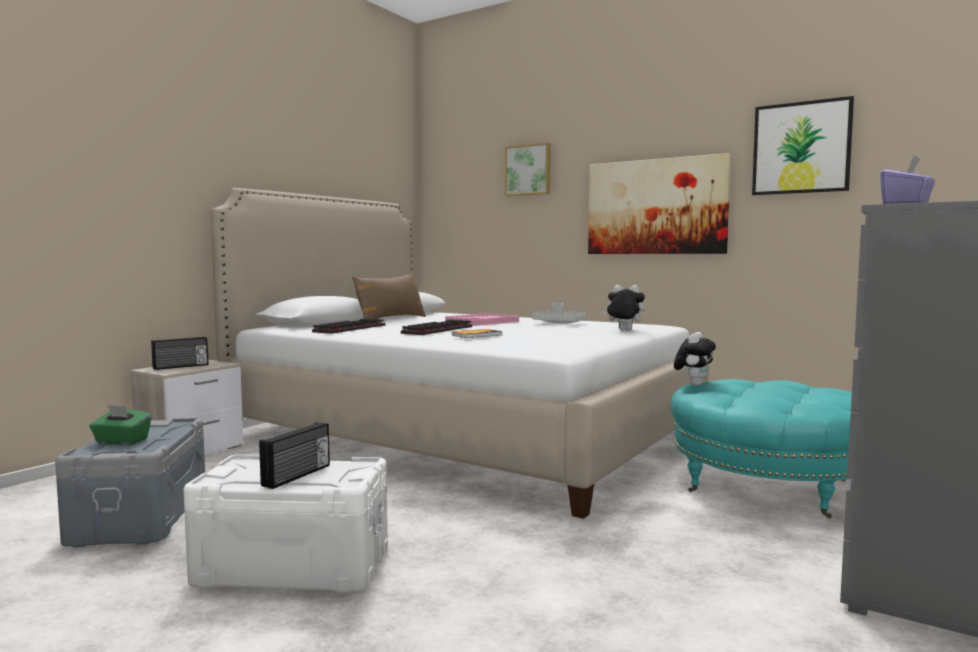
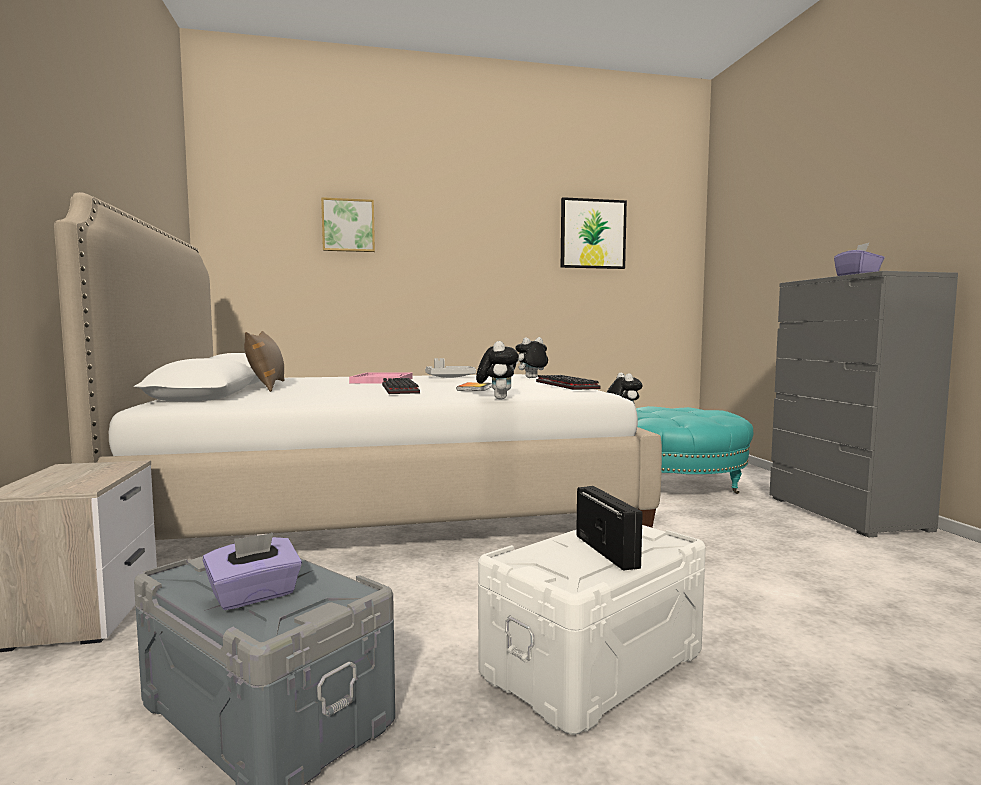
camera: 45 degrees left, 0 degrees up
green tissue box [89,405,152,445] -> purple tissue box [203,533,302,610]
radio [151,337,209,370] -> none
keyboard [312,318,385,334] -> keyboard moved to [536,375,601,390]
picture [588,153,731,254] -> none
none -> plush toy [476,341,519,399]

